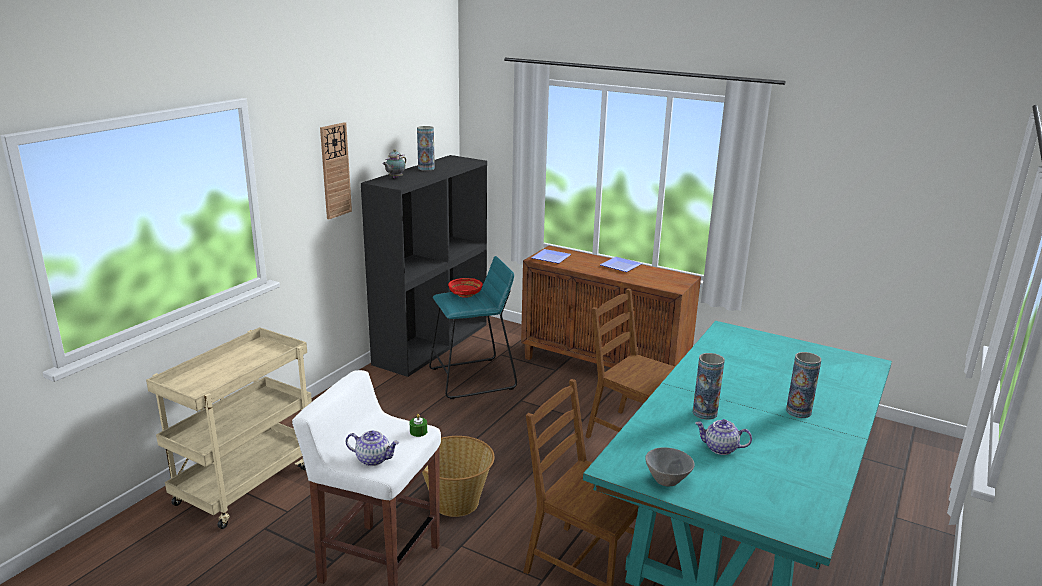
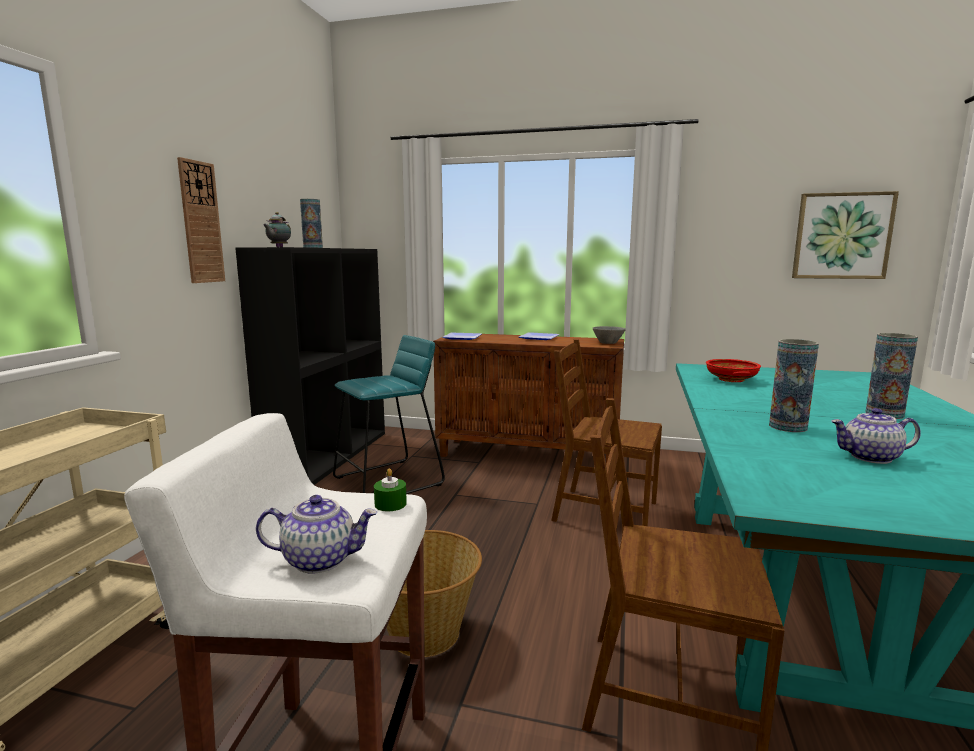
camera: 15 degrees left, 10 degrees down
red bowl [448,278,483,298] -> red bowl moved to [706,359,761,382]
grey bowl [645,447,695,486] -> grey bowl moved to [593,326,626,344]
none -> picture [792,191,899,279]

